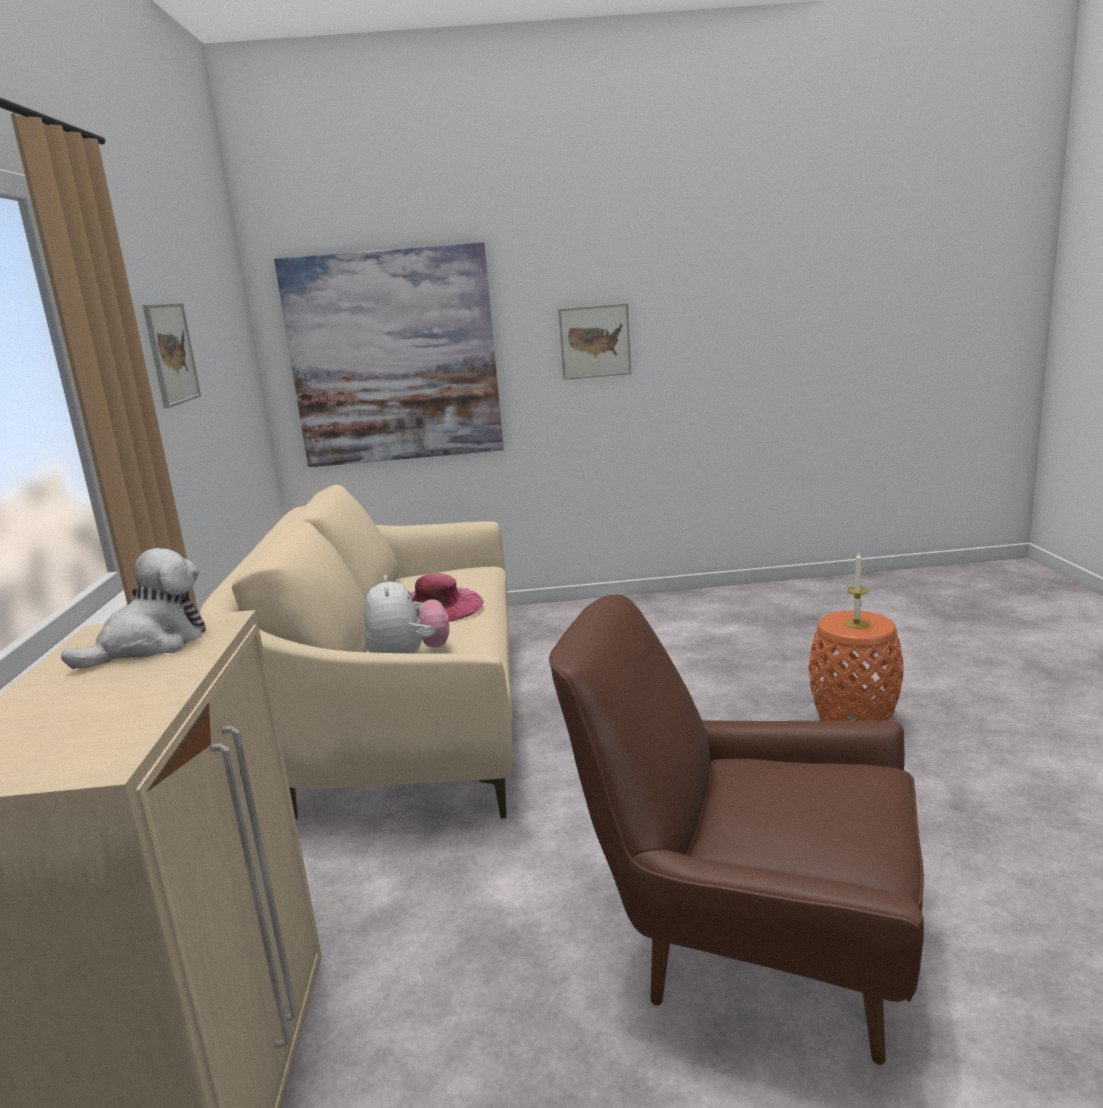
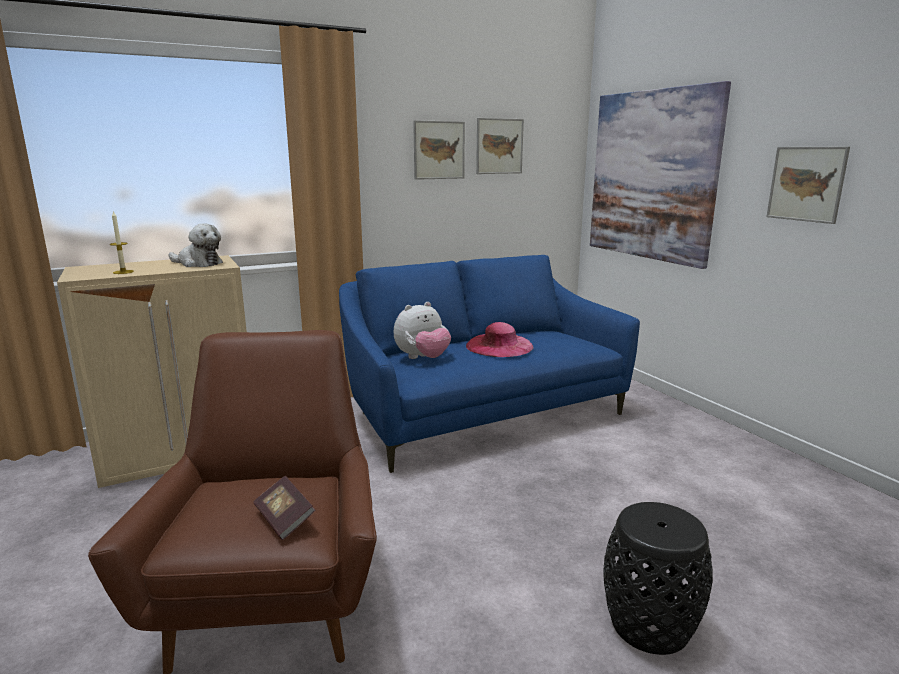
camera: 65 degrees right, 0 degrees up
beige sofa [200,485,513,820] -> blue sofa [339,255,640,473]
orange stool [809,611,904,721] -> black stool [603,502,713,655]
candle [844,553,869,629] -> candle moved to [110,211,134,274]
none -> book [253,476,315,540]
none -> picture [476,118,524,174]

